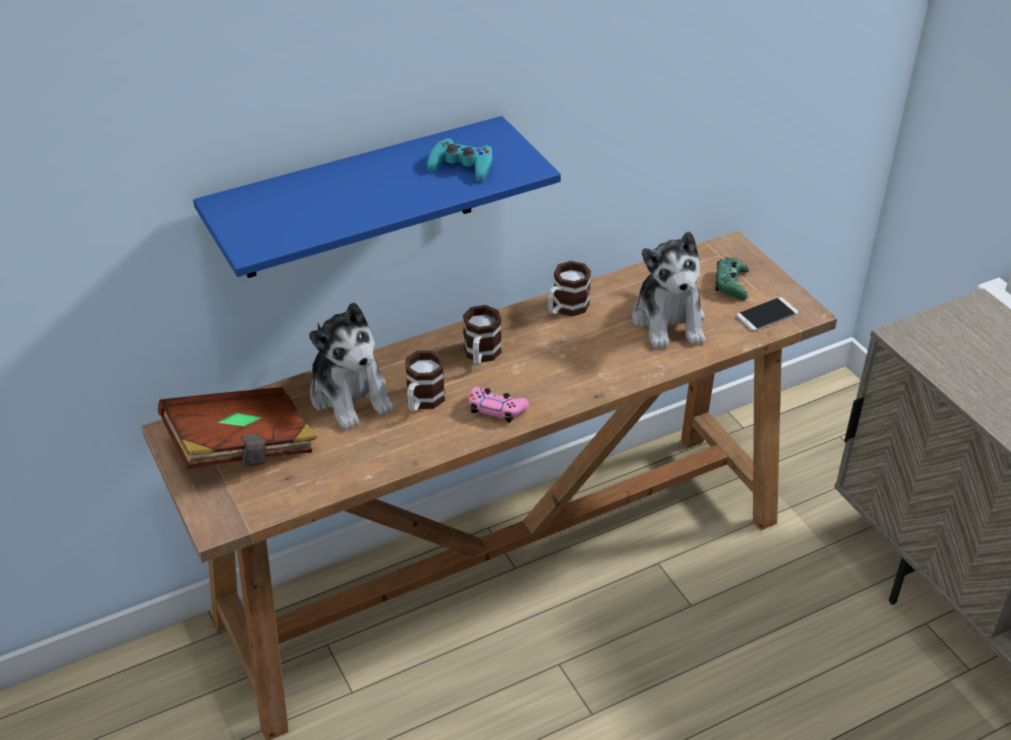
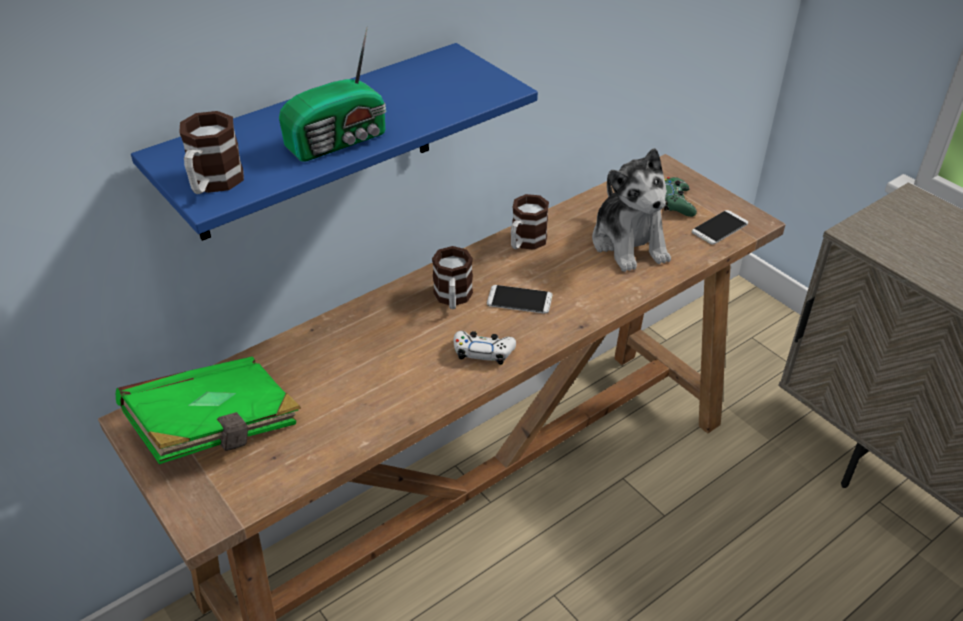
camera: 10 degrees left, 0 degrees up
brown book [158,387,317,469] -> green book [116,357,301,464]
plush toy [309,302,395,430] -> none
mug [405,350,445,412] -> mug moved to [179,111,244,194]
turquoise game controller [427,138,492,182] -> none
pink game controller [468,387,529,423] -> white game controller [454,331,516,365]
none -> radio [279,27,386,162]
none -> phone [487,285,552,314]

